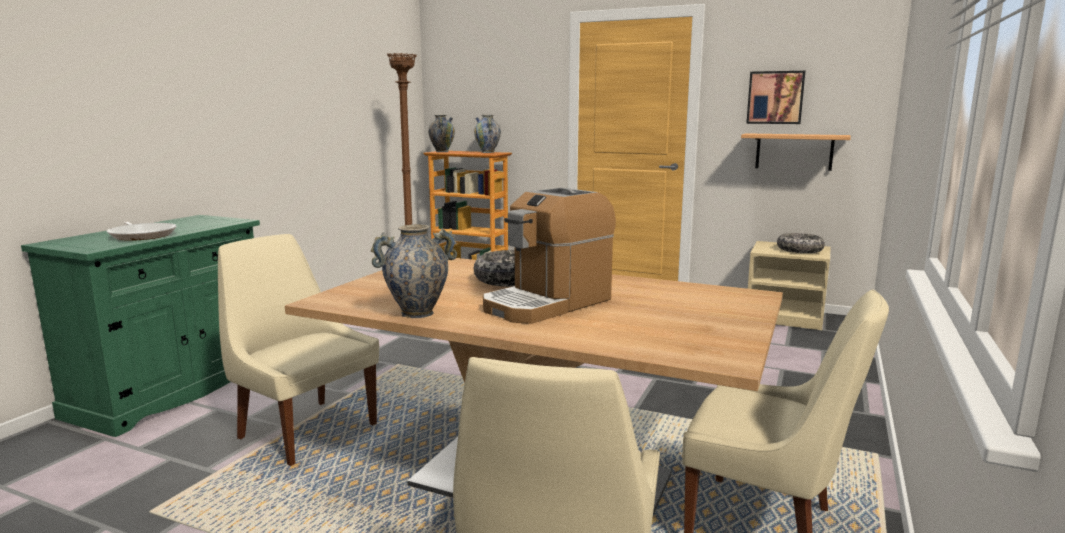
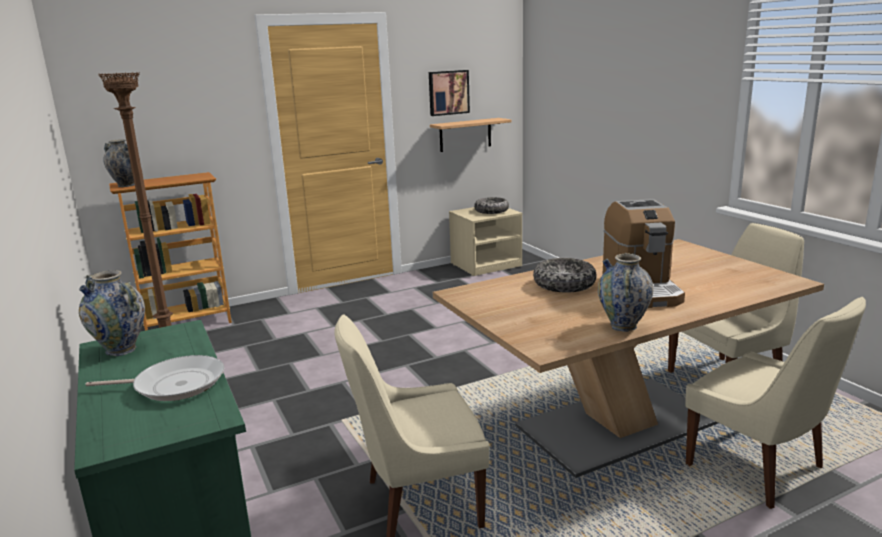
camera: 50 degrees left, 5 degrees up
vase [474,115,501,153] -> vase moved to [79,270,145,356]

